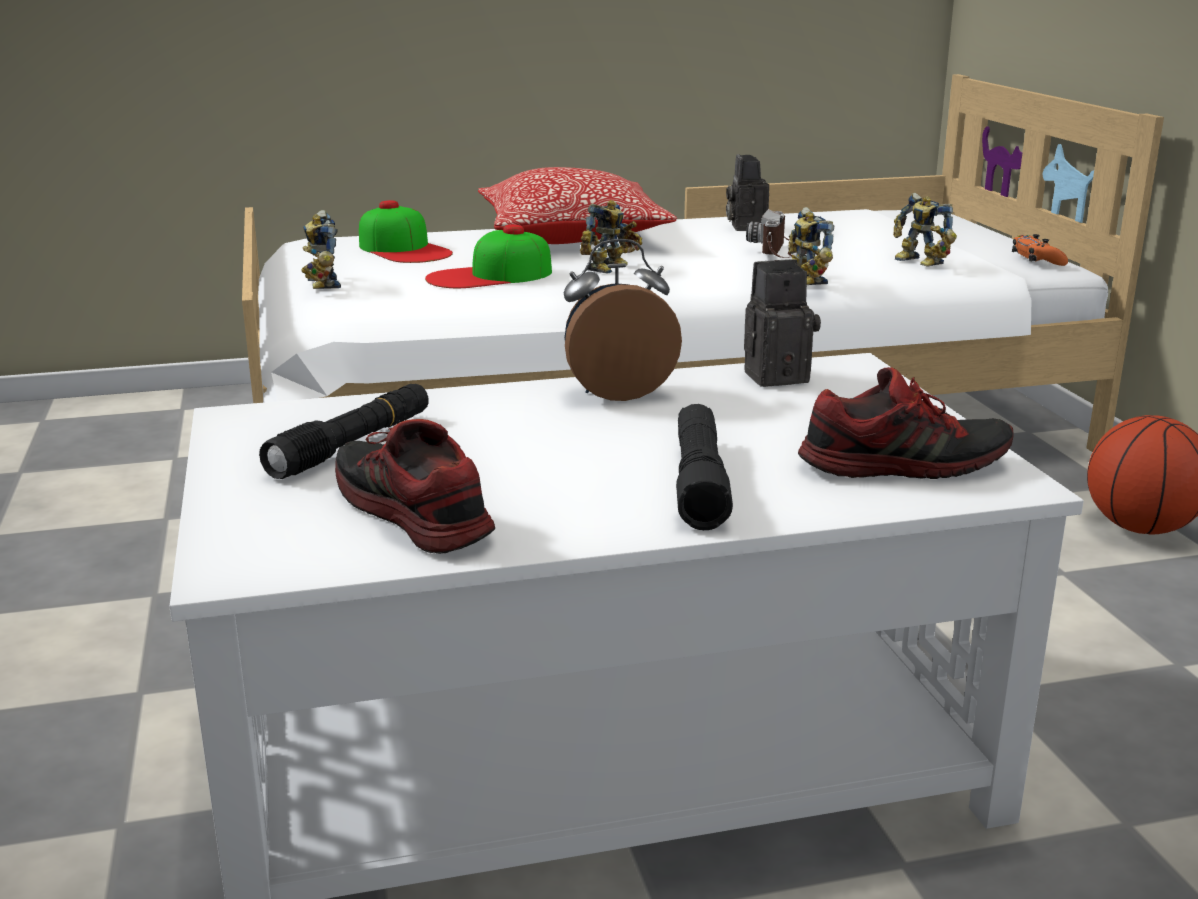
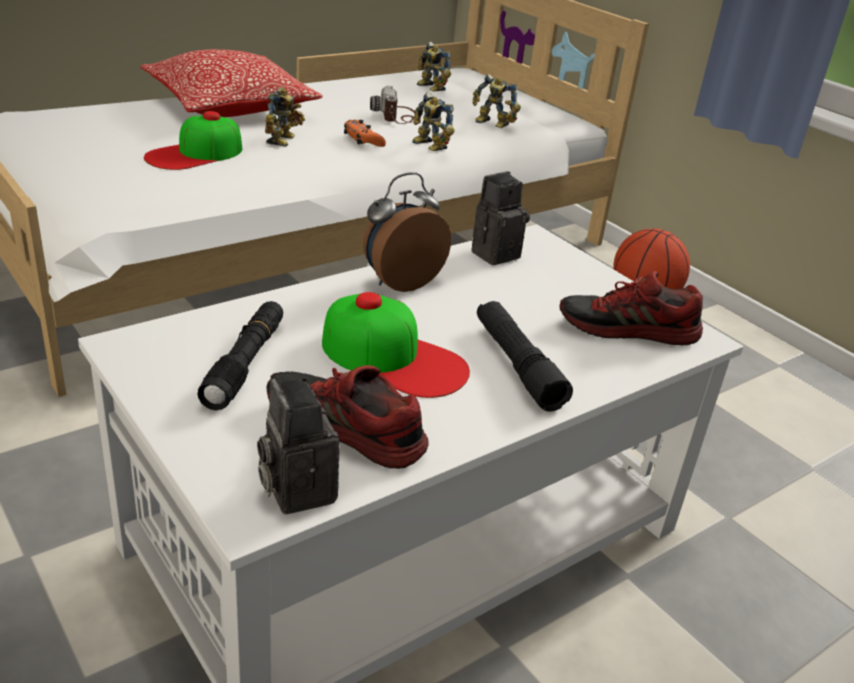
camera: 25 degrees left, 10 degrees up
toy robot [301,210,341,289] -> toy robot moved to [417,42,451,92]
cap [359,200,453,263] -> cap moved to [322,292,470,398]
camera [726,154,769,231] -> camera moved to [257,378,339,514]
shoe [798,367,1014,479] -> shoe turned 150 degrees counterclockwise [559,271,703,345]
orange game controller [1012,234,1068,266] -> orange game controller moved to [344,120,386,147]

